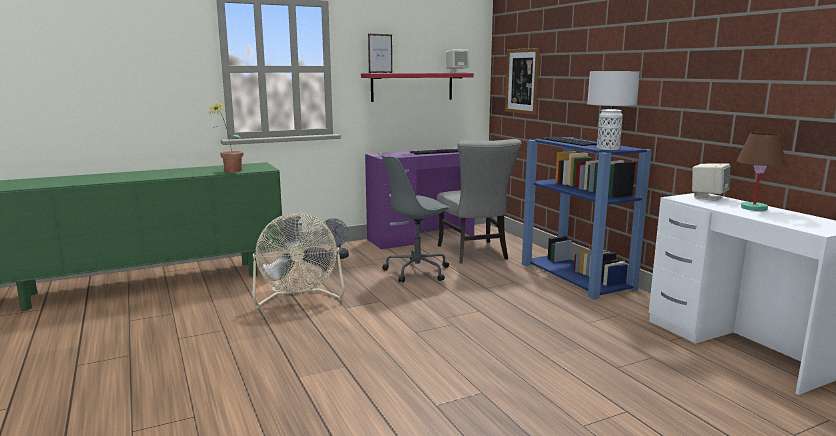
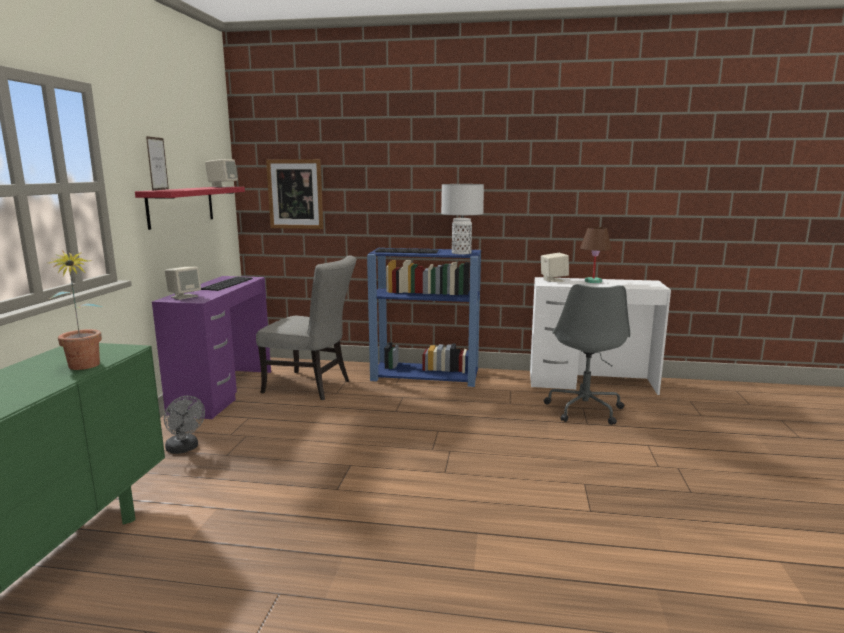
camera: 55 degrees left, 0 degrees up
beige fan [252,213,345,309] -> none
grey office chair [378,152,450,283] -> grey office chair moved to [544,284,630,425]
none -> beige speaker [165,267,201,300]

